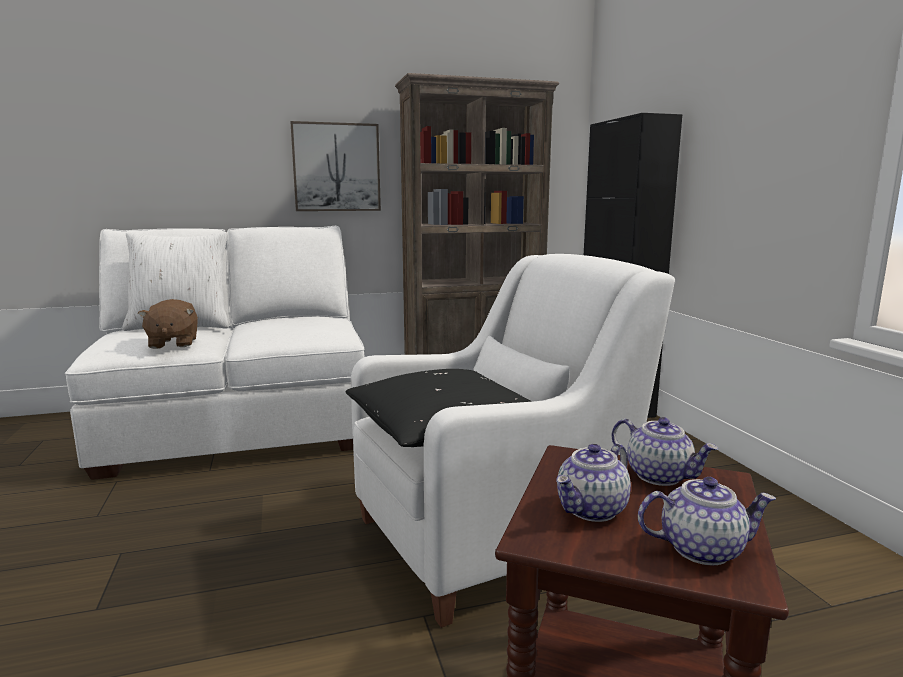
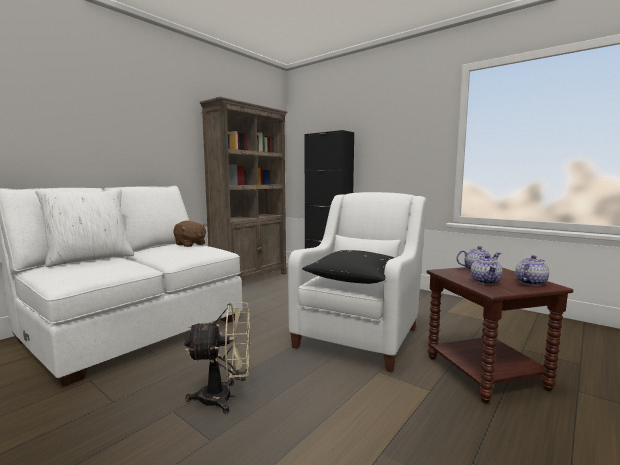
camera: 35 degrees left, 5 degrees down
brown plush toy [138,299,198,349] -> brown plush toy moved to [174,221,207,247]
picture [291,121,381,211] -> none
none -> beige fan [184,302,250,414]

